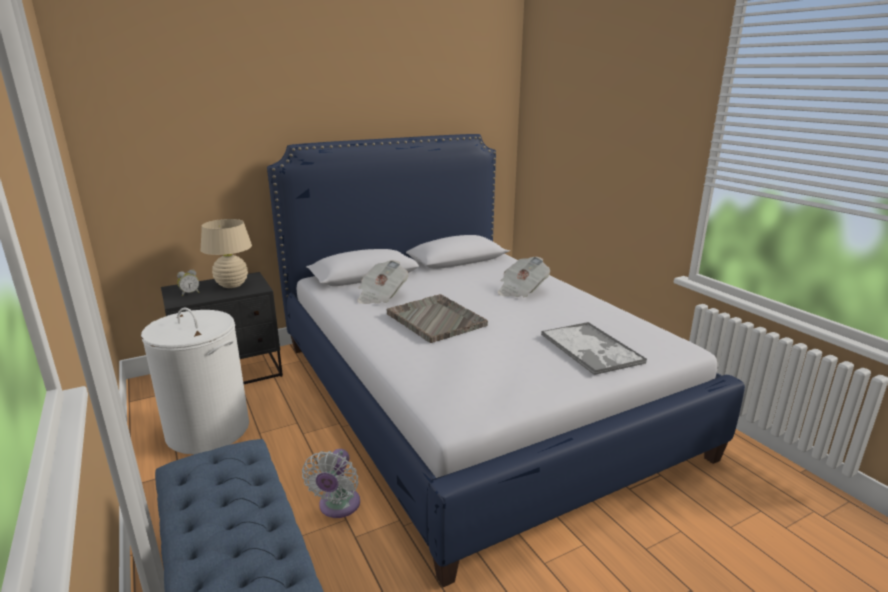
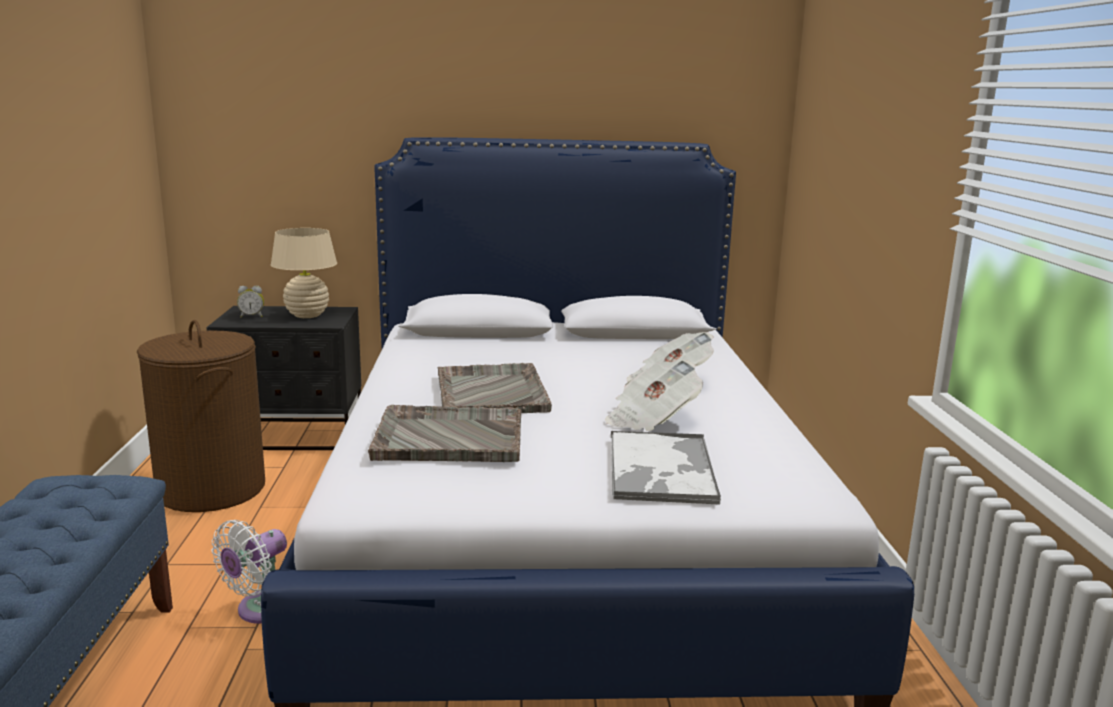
camera: 25 degrees right, 5 degrees down
white laundry basket [141,308,249,454] -> brown laundry basket [137,320,265,512]
newspaper [357,260,408,304] -> newspaper moved to [605,360,703,431]
none -> grey tray [368,405,521,462]

